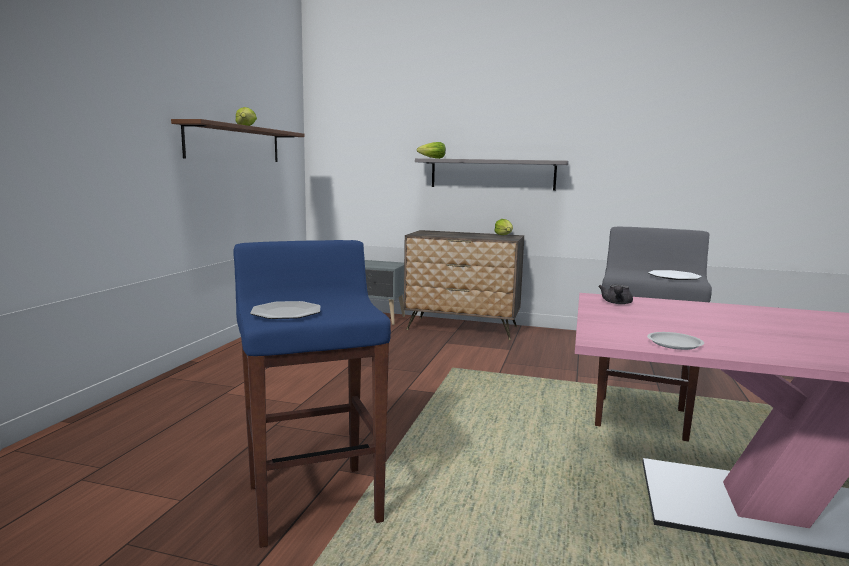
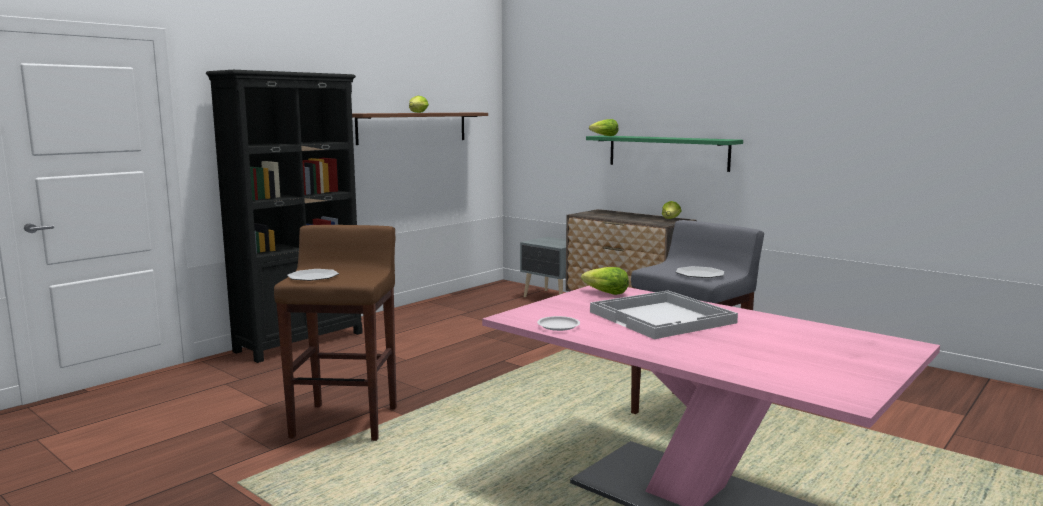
camera: 25 degrees right, 0 degrees up
blue stool [233,240,391,548] -> brown stool [274,225,397,441]
grey shelf [415,158,569,191] -> green shelf [586,135,743,172]
grey teapot [598,284,633,304] -> lettuce [581,267,629,295]
none -> black bookcase [206,70,363,363]
none -> white tray [590,291,738,339]

